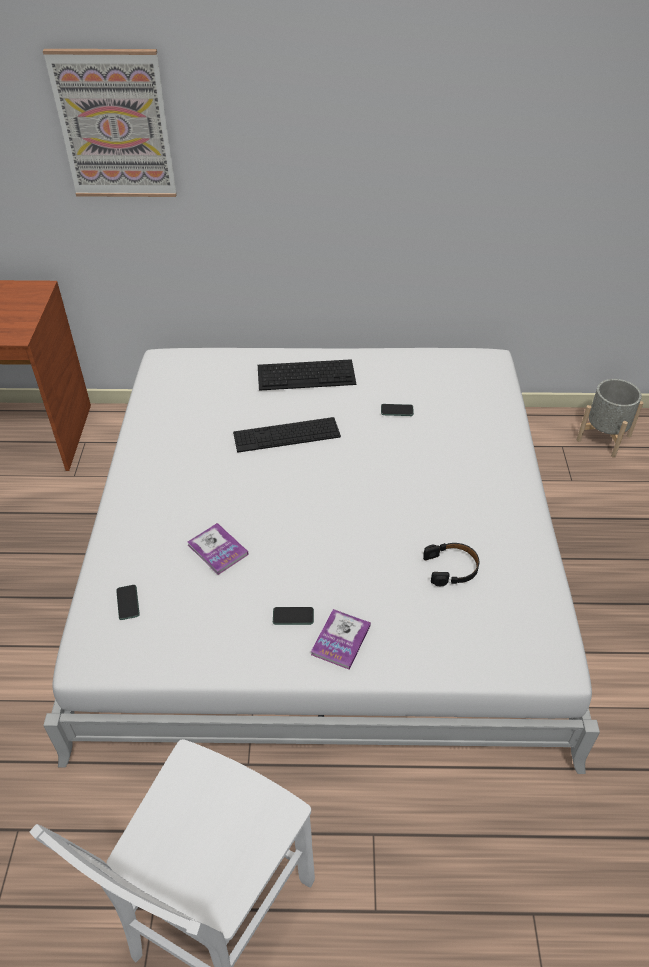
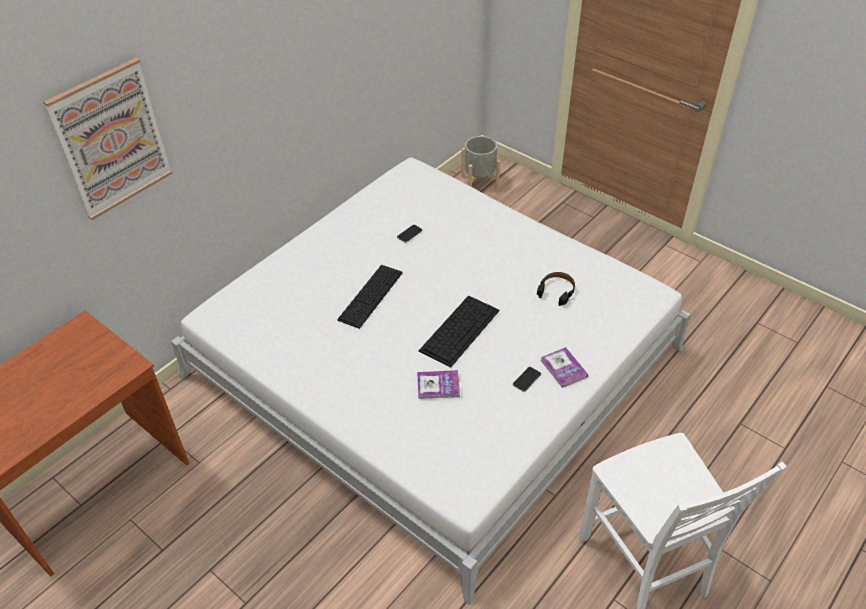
camera: 50 degrees left, 0 degrees up
phone [116,585,140,620] -> none
keyboard [258,359,356,391] -> keyboard moved to [419,295,500,368]

